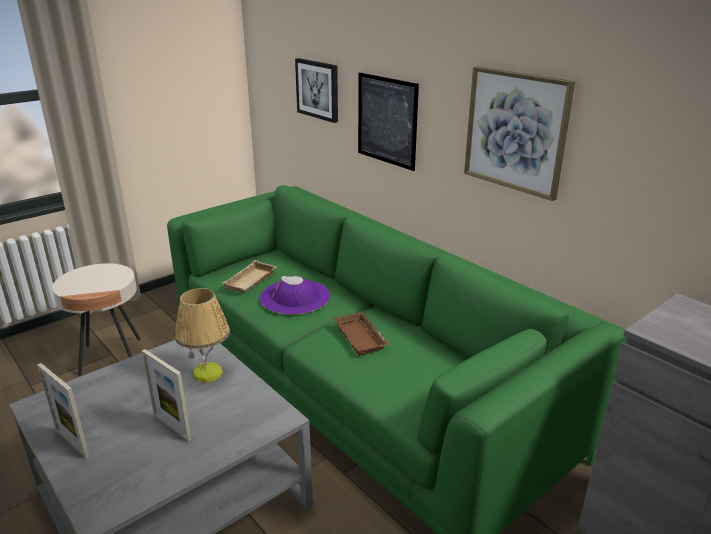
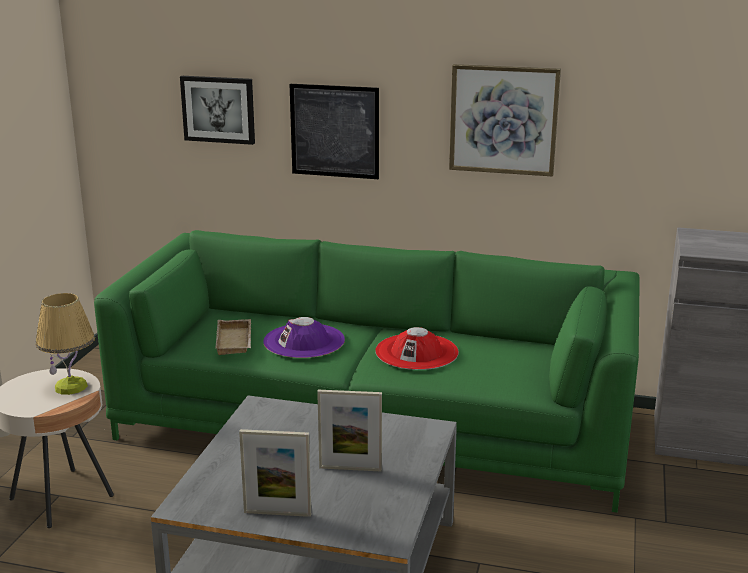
camera: 35 degrees left, 5 degrees down
table lamp [174,288,230,383] -> table lamp moved to [35,293,95,395]
brown tray [334,312,389,356] -> red hat [375,327,459,370]

